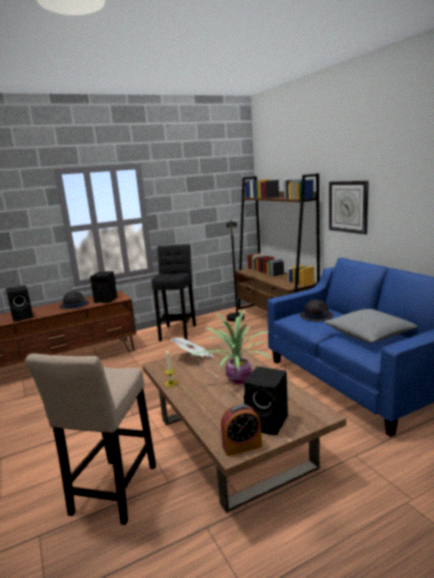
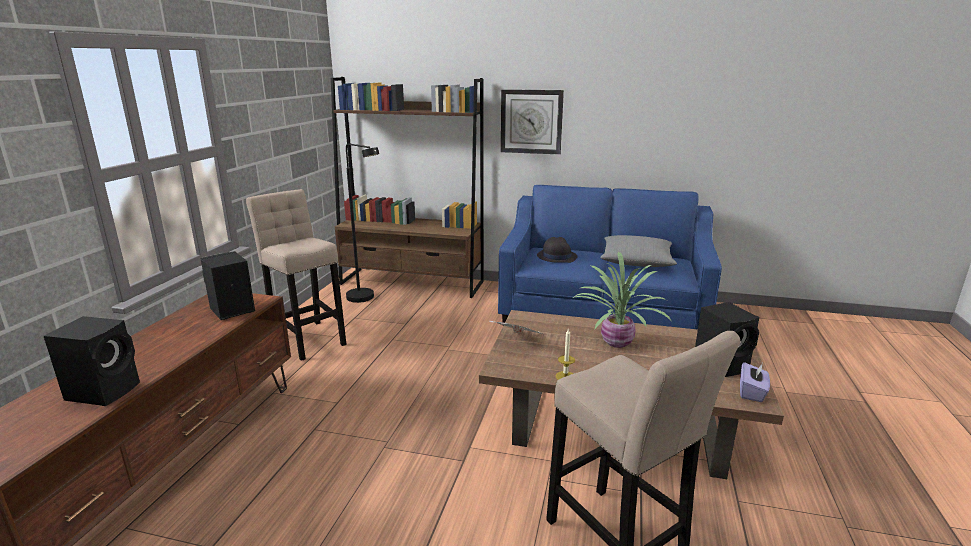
camera: 50 degrees left, 5 degrees up
black hat [60,291,89,309] -> none
black stool [152,244,196,341] -> beige stool [246,189,347,361]
alarm clock [221,404,262,456] -> purple tissue box [740,362,770,402]

